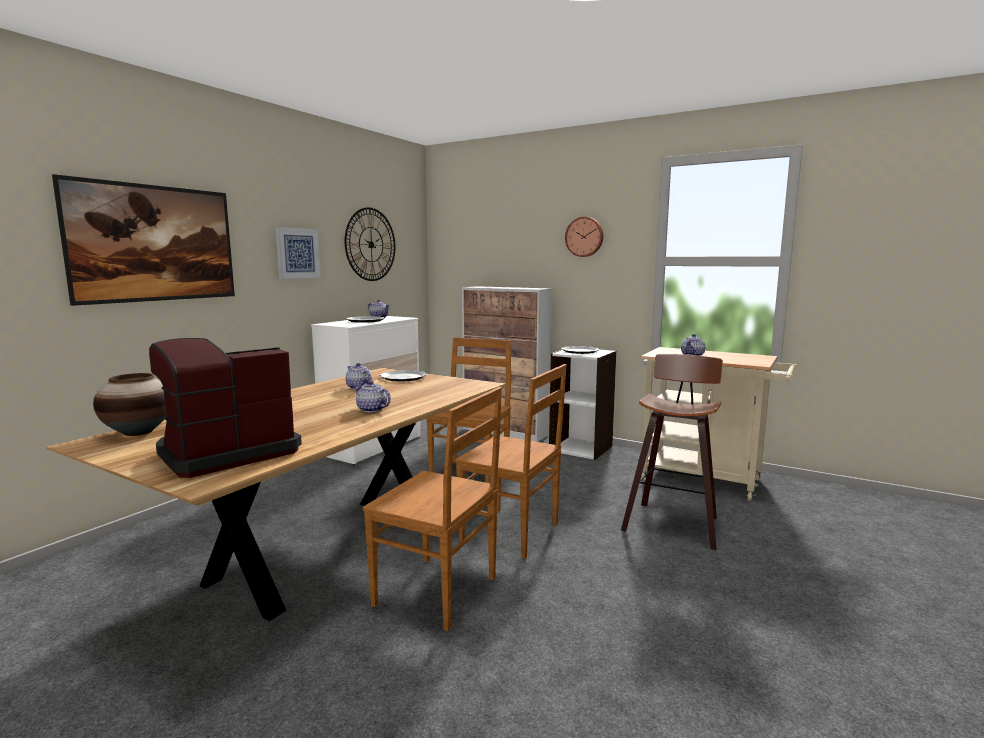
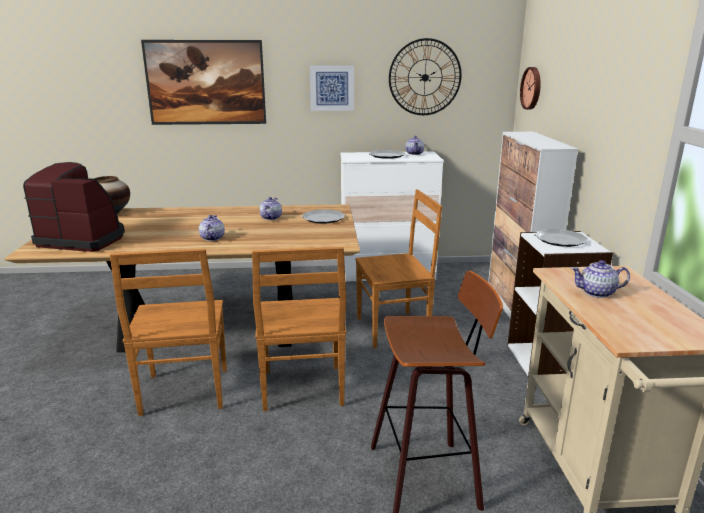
camera: 55 degrees right, 10 degrees up
wall clock [565,217,603,257] -> wall clock moved to [520,67,541,110]

